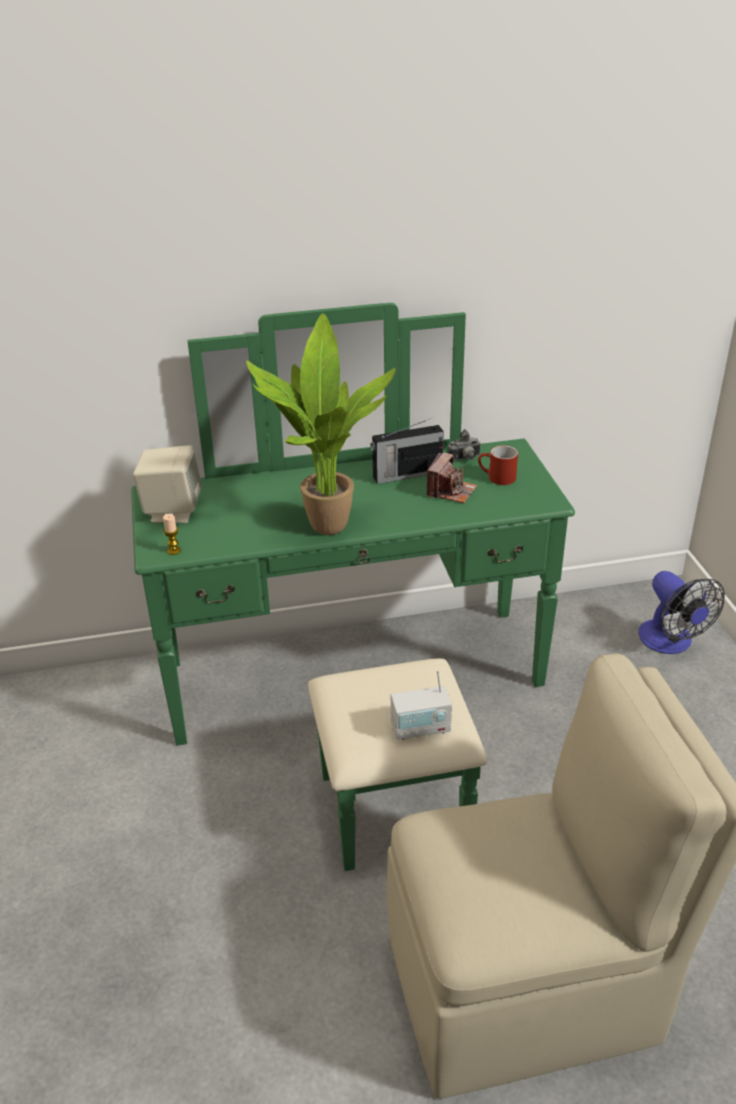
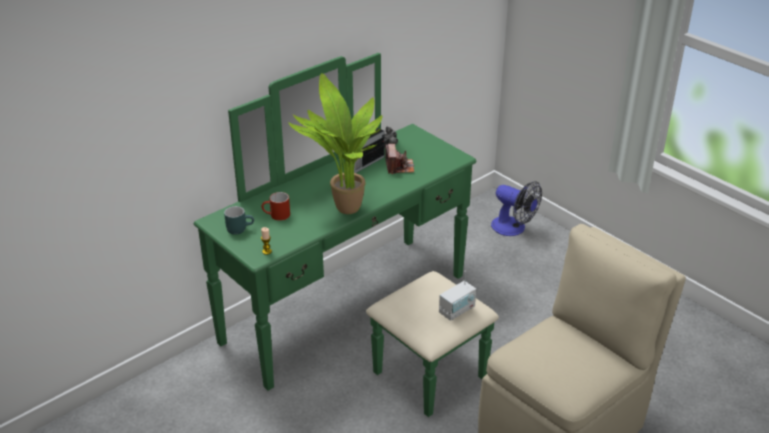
camera: 30 degrees left, 0 degrees up
beige speaker [133,445,202,523] -> turquoise mug [224,206,254,235]
red mug [478,445,518,485] -> red mug moved to [261,192,290,221]

